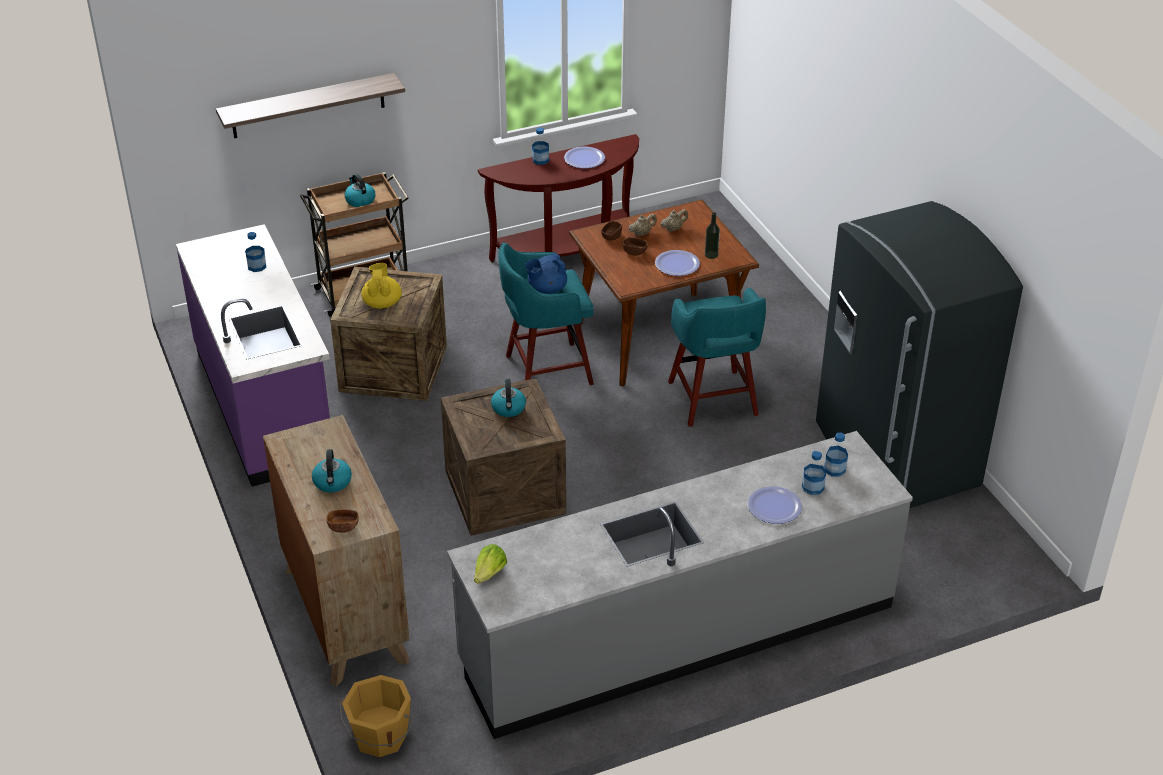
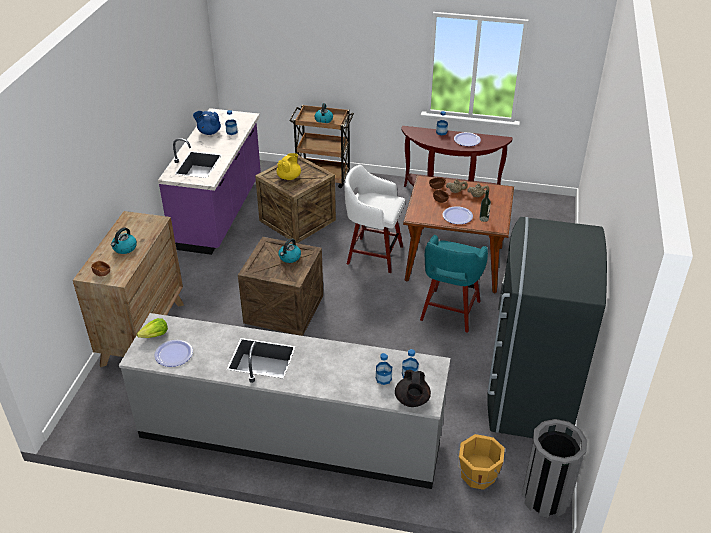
camera: 35 degrees right, 0 degrees up
shelf [216,73,405,138] -> none
orange bucket [339,675,413,757] -> orange bucket moved to [457,434,505,490]
turquoise stool [498,242,594,385] -> white stool [344,164,405,273]
blue teapot [525,253,567,294] -> blue teapot moved to [193,111,221,135]
plate [748,486,802,524] -> plate moved to [154,340,193,367]
none -> black teapot [395,369,431,407]
none -> grey trash can [522,419,587,518]

